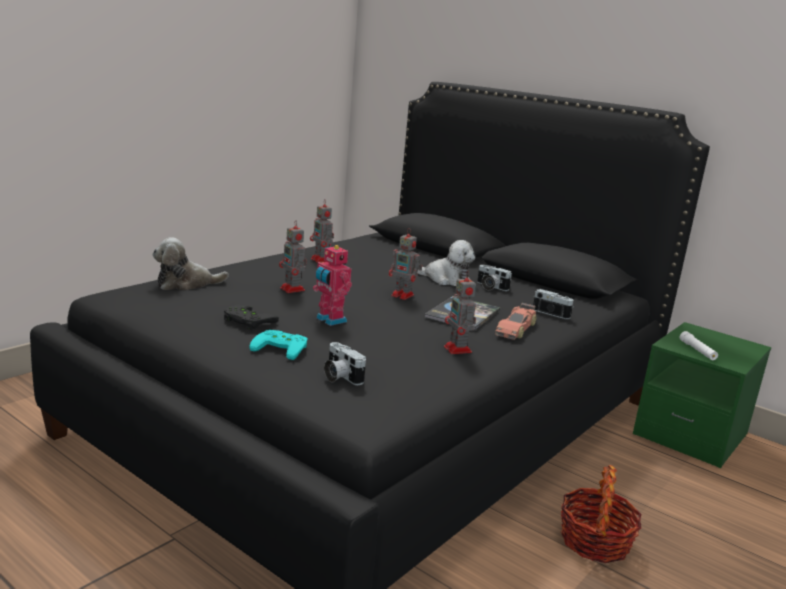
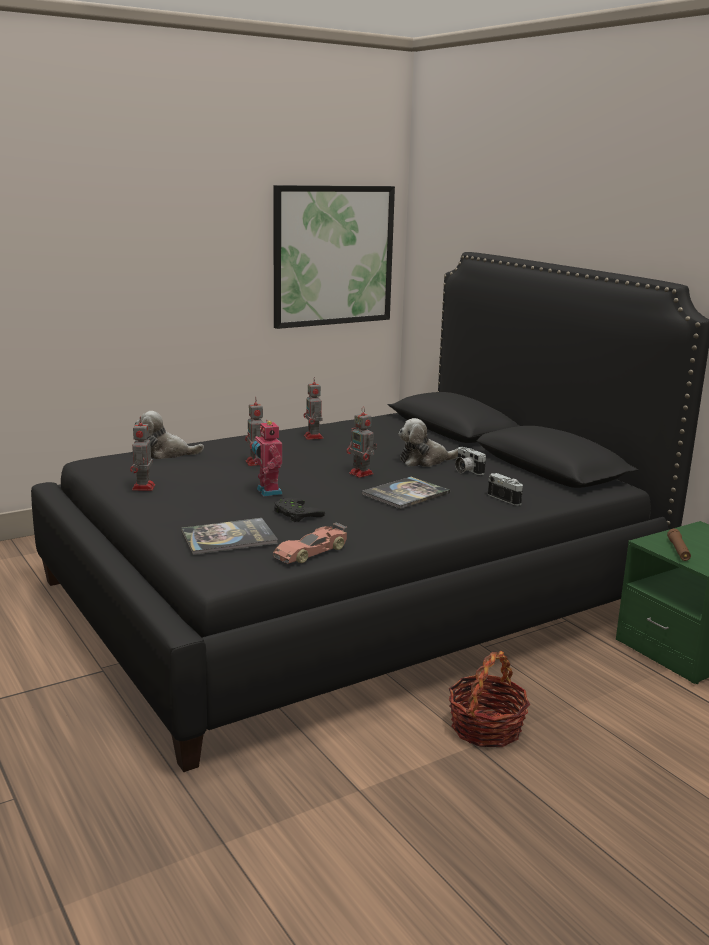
camera: 20 degrees right, 0 degrees up
black game controller [224,305,279,330] -> black game controller moved to [274,498,325,522]
turquoise game controller [249,330,307,360] -> none
camera [324,342,366,385] -> book [181,518,278,555]
plush toy [417,240,475,286] -> plush toy turned 120 degrees clockwise [398,418,458,467]
toy robot [444,271,476,354] -> toy robot moved to [130,416,155,491]
toy car [495,303,536,340] -> toy car moved to [273,523,347,564]
white flashlight [680,331,718,360] -> brown flashlight [667,529,691,561]
none -> picture [273,185,395,329]

